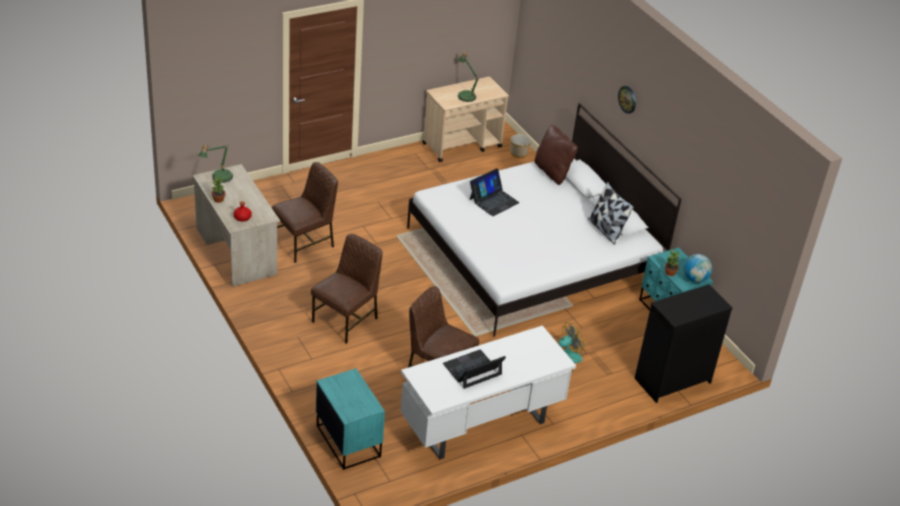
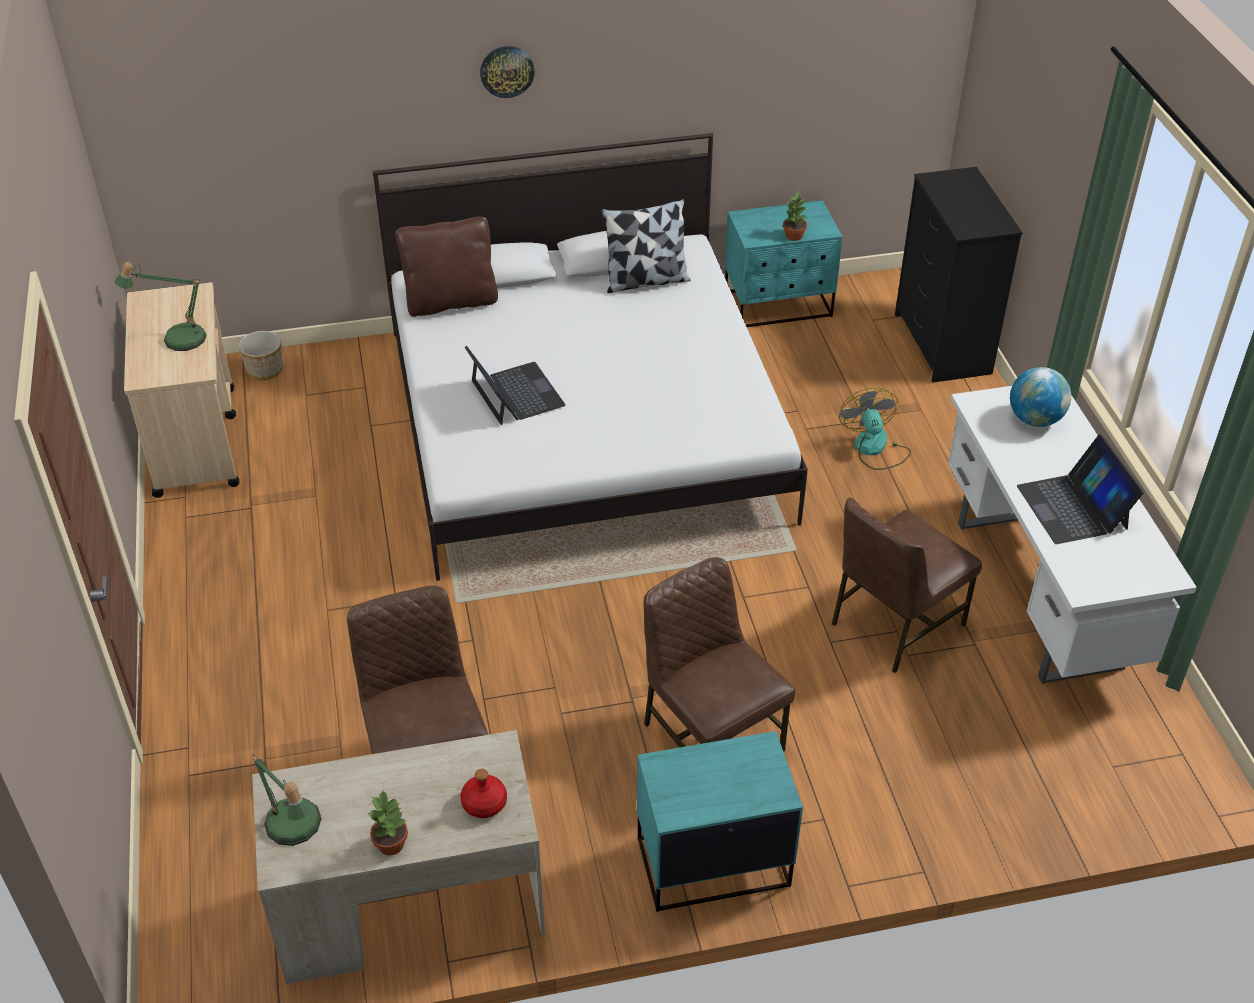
camera: 70 degrees left, 5 degrees up
turquoise nightstand [316,368,385,470] -> turquoise nightstand moved to [637,731,803,912]
globe [683,254,712,283] -> globe moved to [1010,367,1071,427]

